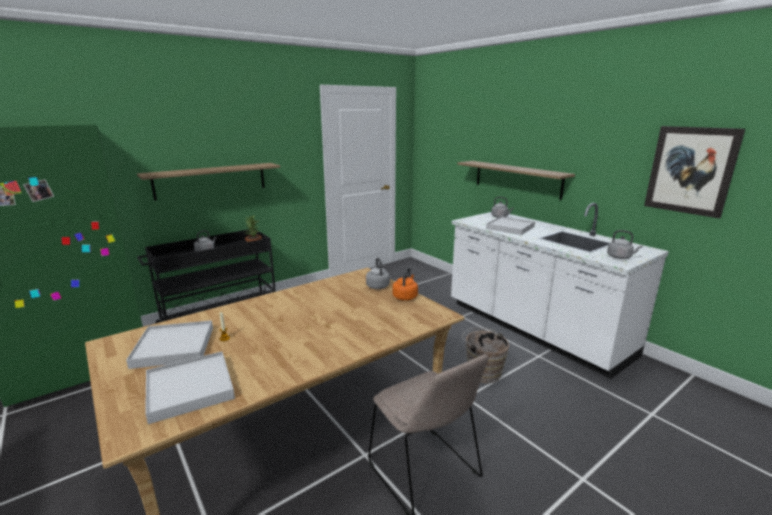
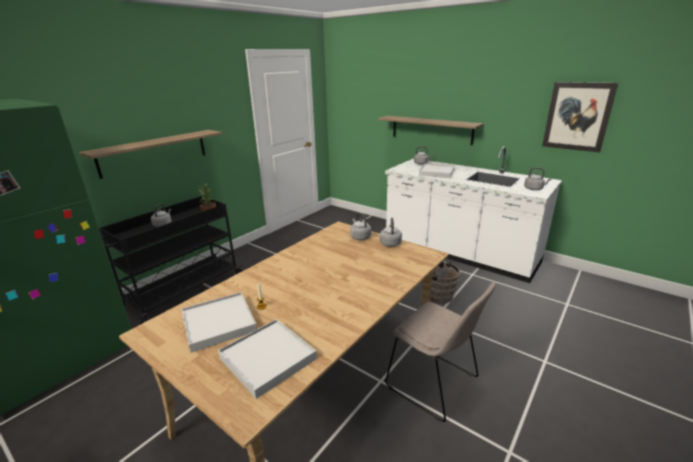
camera: 15 degrees left, 5 degrees up
orange kettle [392,267,418,301] -> grey kettle [380,218,402,247]

